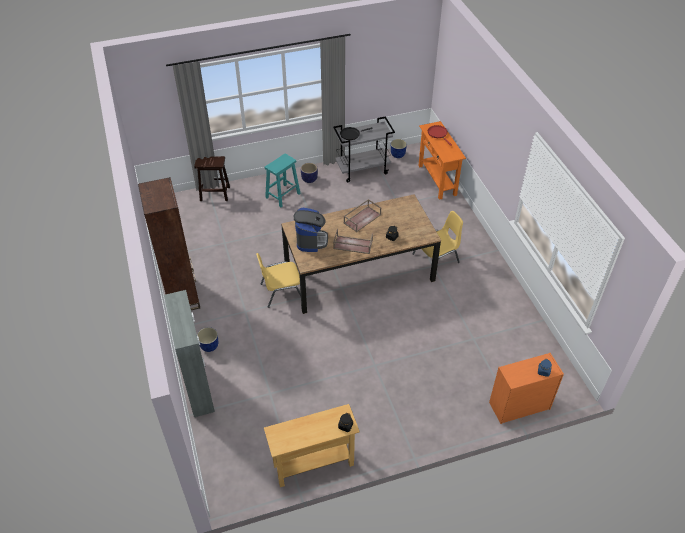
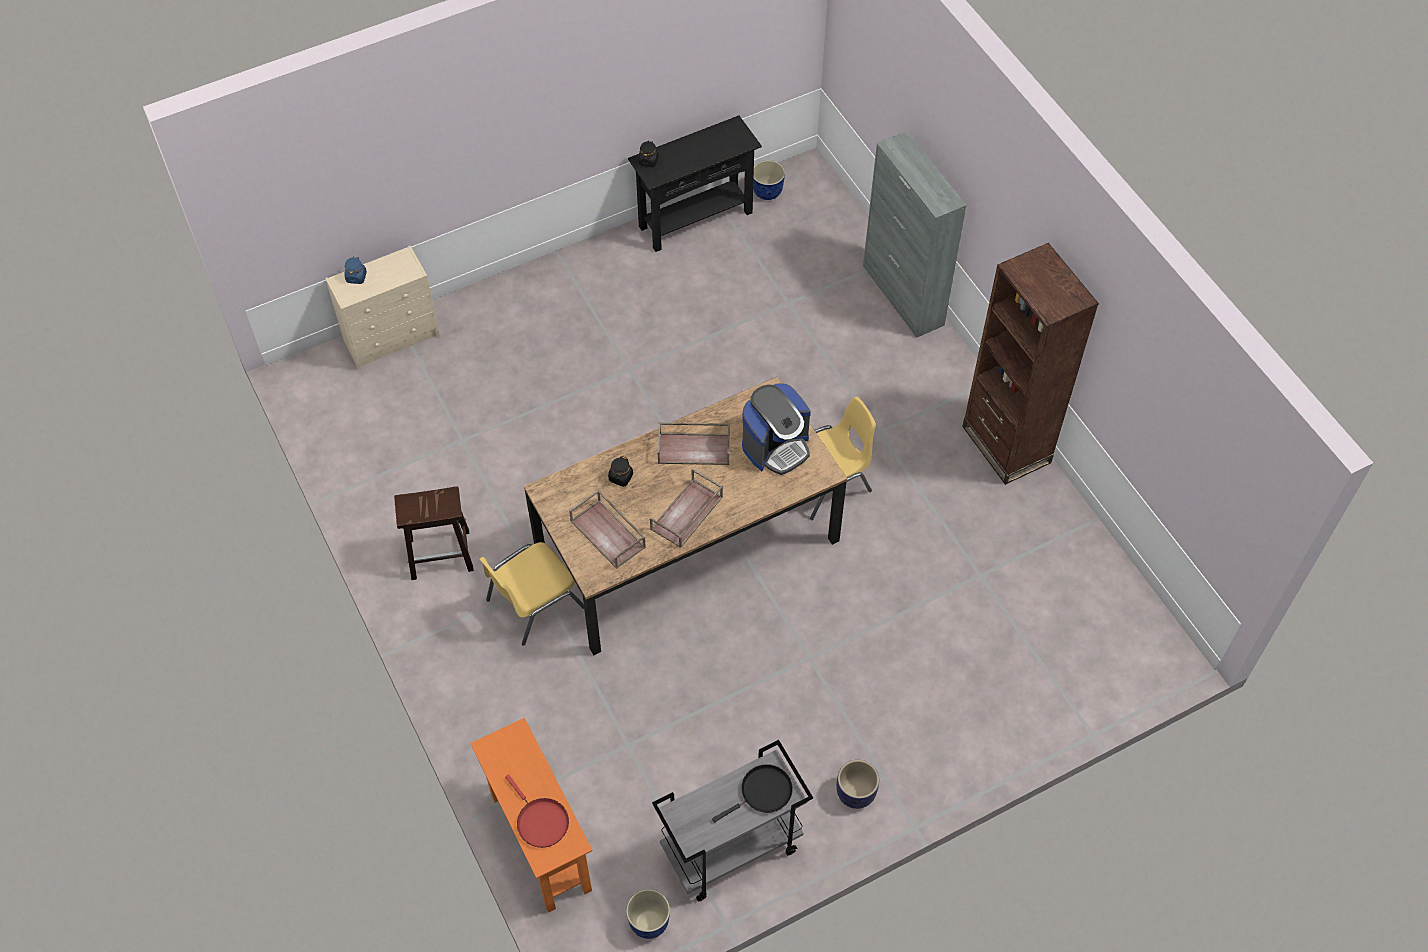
camera: 170 degrees right, 10 degrees up
brown stool [194,156,230,201] -> brown stool moved to [394,486,474,580]
planter [197,327,218,352] -> planter moved to [753,160,785,200]
beige console table [264,404,360,487] -> black console table [628,116,762,252]
turquoise stool [265,154,301,207] -> none
coffee machine [294,208,328,252] -> coffee machine turned 120 degrees counterclockwise [742,383,811,475]
orange dresser [489,353,564,424] -> beige dresser [325,246,441,371]
none -> brown tray [569,490,646,569]

